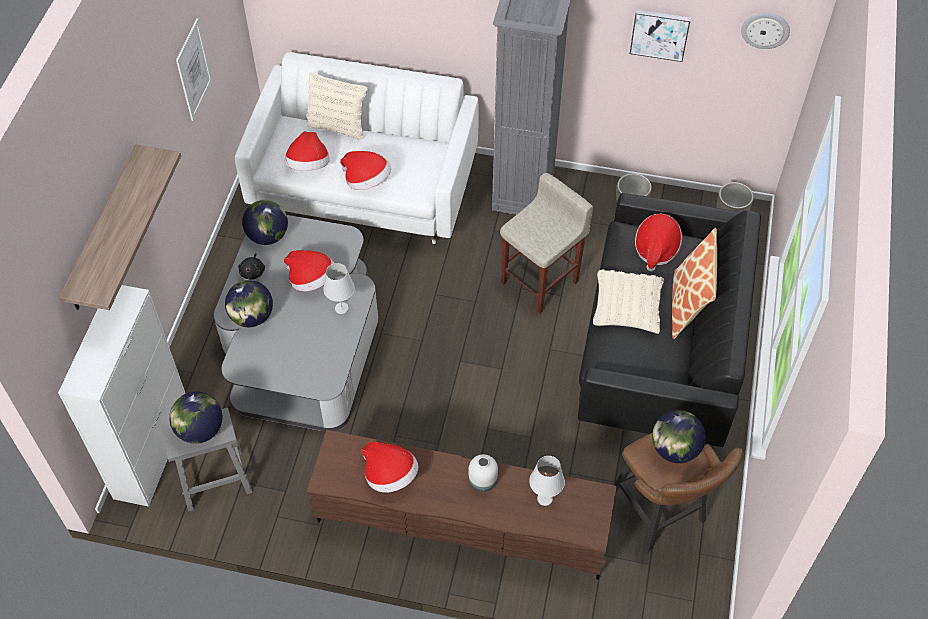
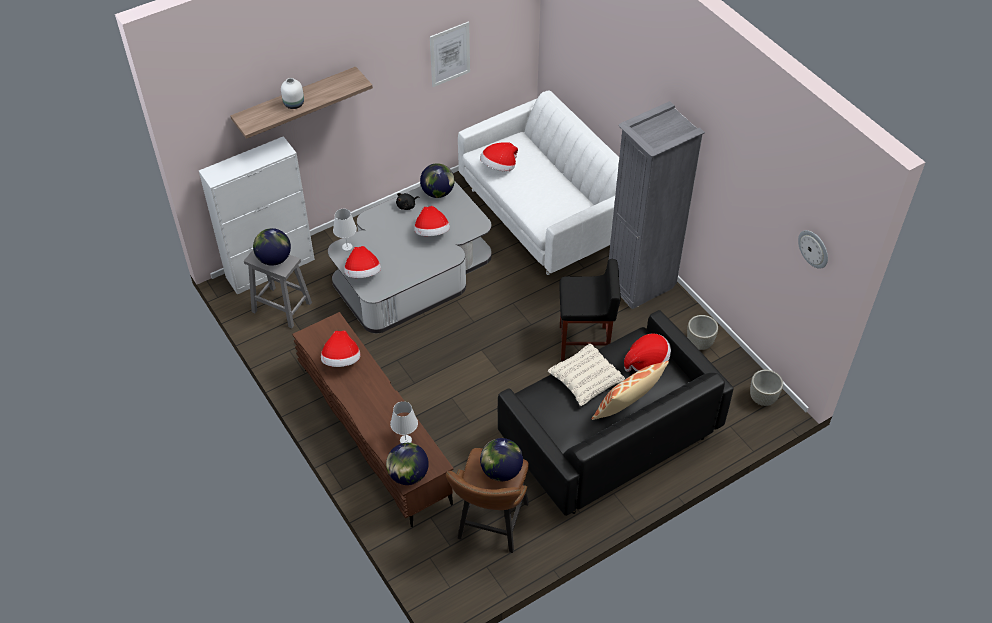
camera: 45 degrees right, 5 degrees down
globe [225,280,273,327] -> globe moved to [386,443,429,485]
beige pillow [306,72,367,140] -> none
white table lamp [323,263,355,314] -> white table lamp moved to [333,209,357,251]
hat [340,151,391,190] -> hat moved to [344,246,381,278]
white vase [468,454,498,492] -> white vase moved to [281,78,304,109]
beige stool [500,173,593,314] -> black stool [559,259,621,361]
picture [630,10,691,62] -> none

